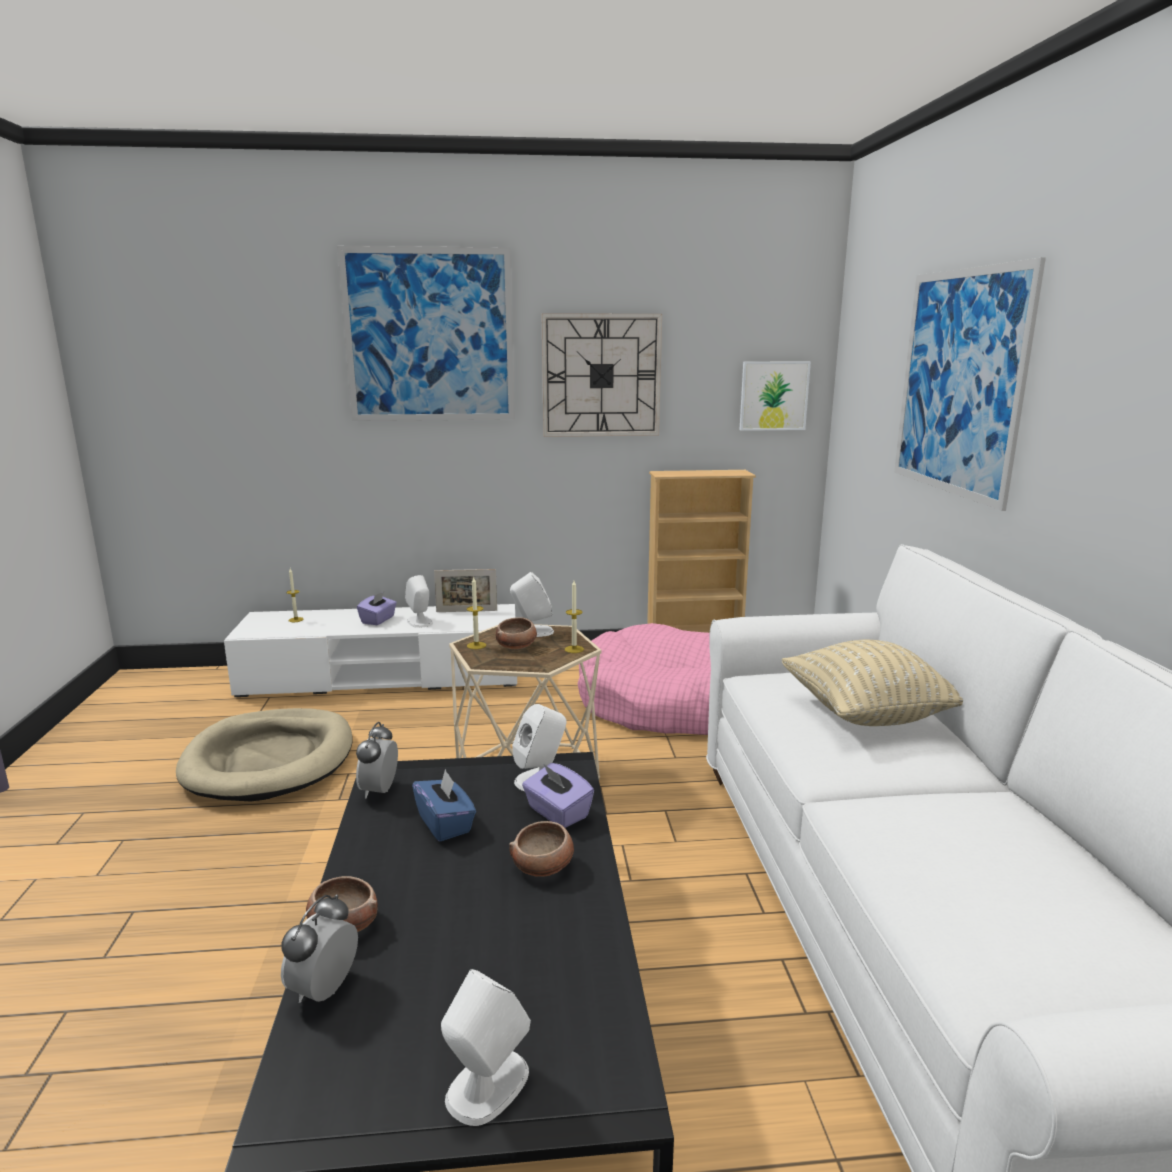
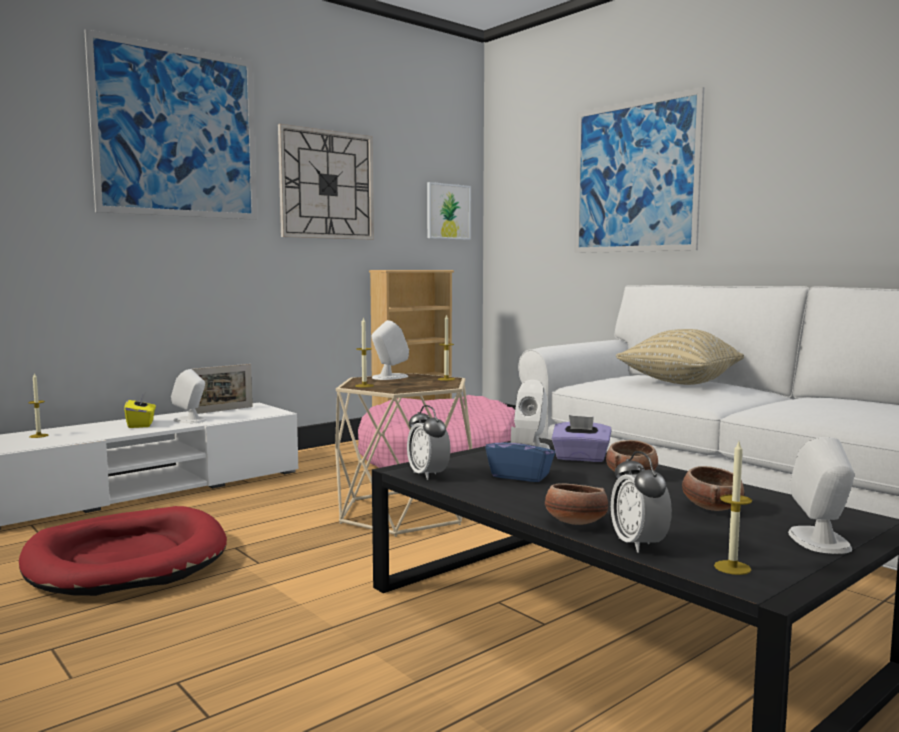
camera: 35 degrees left, 10 degrees down
beige dog bed [176,708,353,801] -> red dog bed [19,506,227,596]
purple tissue box [357,591,397,625] -> yellow tissue box [124,392,156,428]
bowl [496,617,537,649] -> bowl moved to [682,466,744,511]
none -> candle [714,442,752,575]

